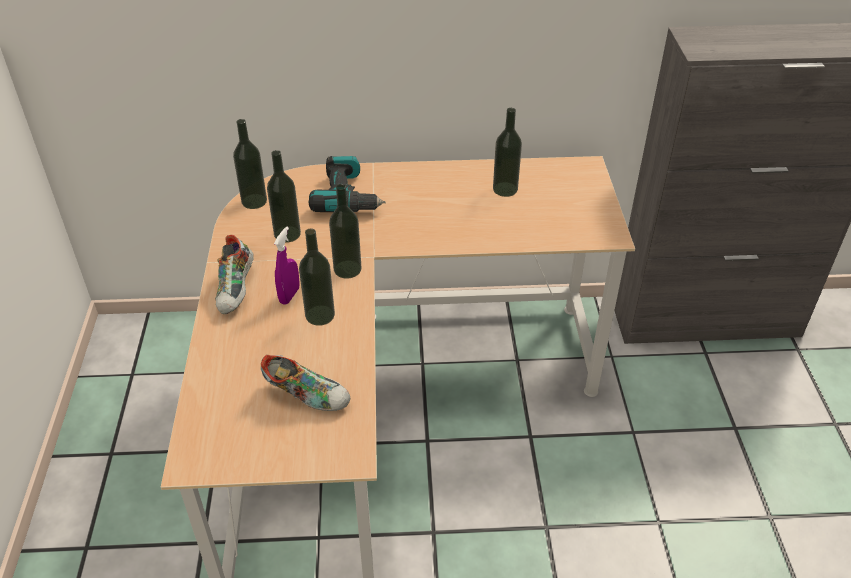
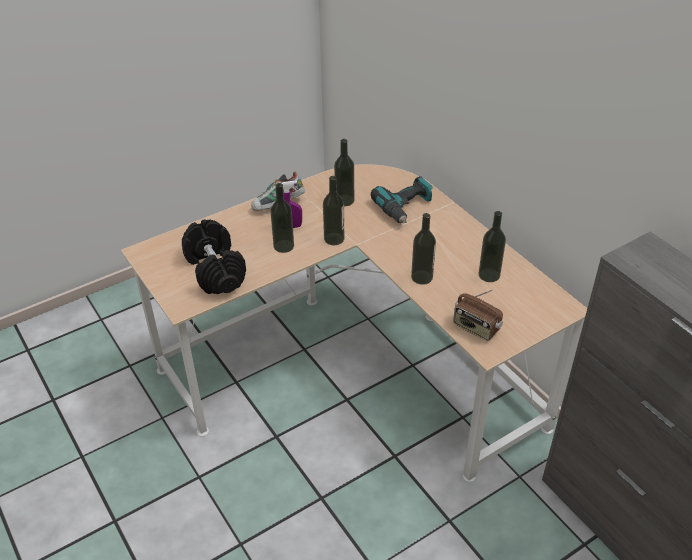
camera: 60 degrees right, 0 degrees up
bottle [233,119,267,209] -> bottle moved to [411,213,436,285]
shoe [261,355,350,411] -> black dumbbell [182,219,246,294]
none -> radio [453,290,503,341]

